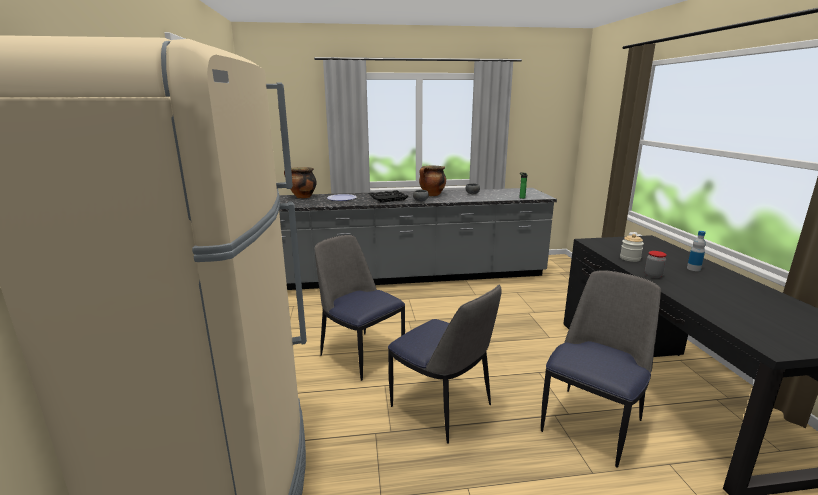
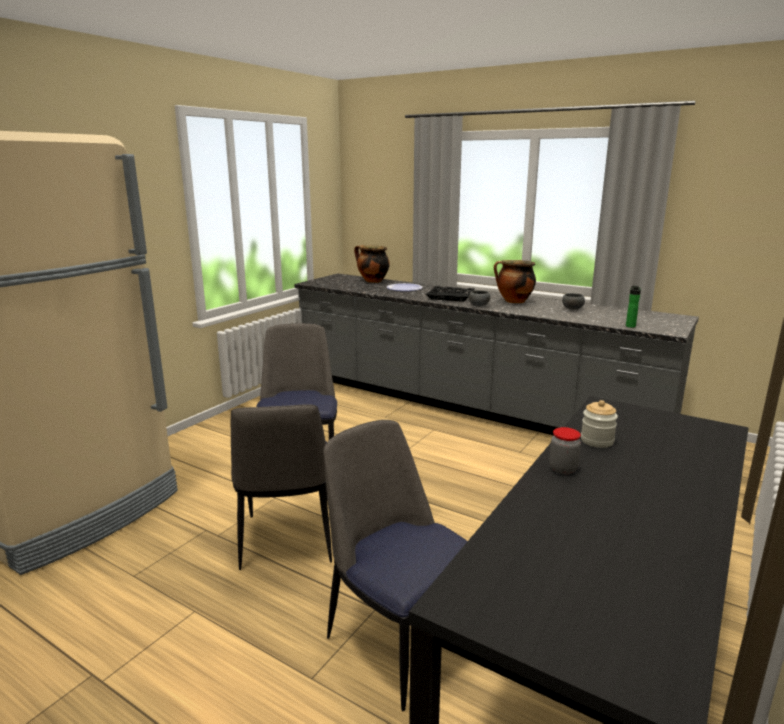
camera: 40 degrees right, 0 degrees up
chair [541,270,661,468] -> chair turned 120 degrees counterclockwise [323,420,468,712]
bottle [687,231,706,271] -> none

